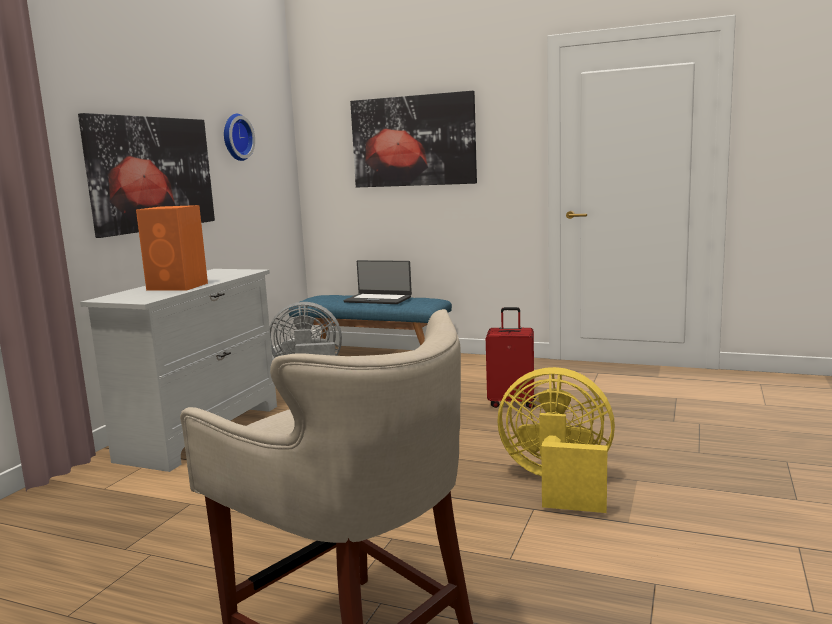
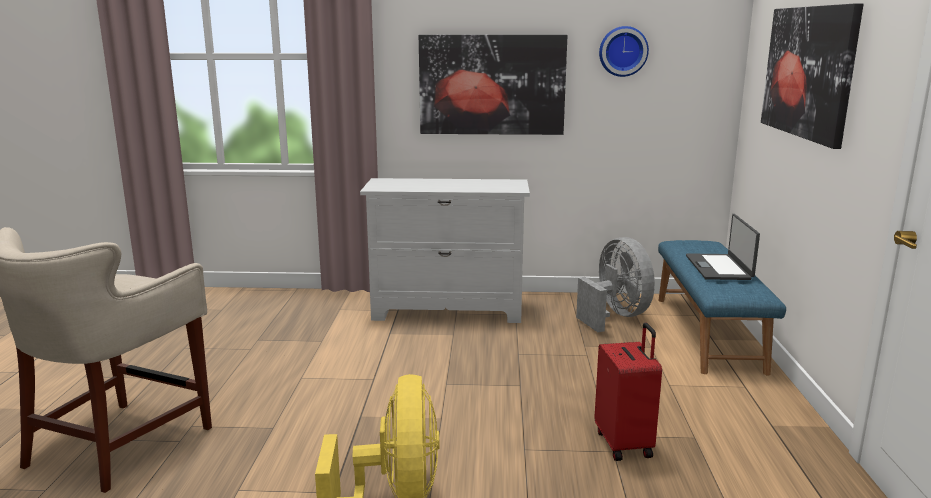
camera: 70 degrees right, 5 degrees up
orange speaker [136,205,208,291] -> none

